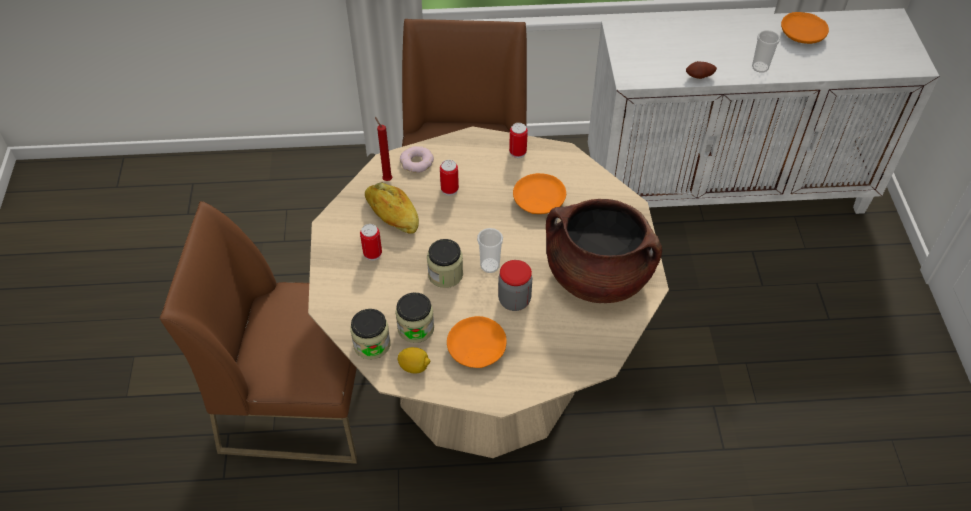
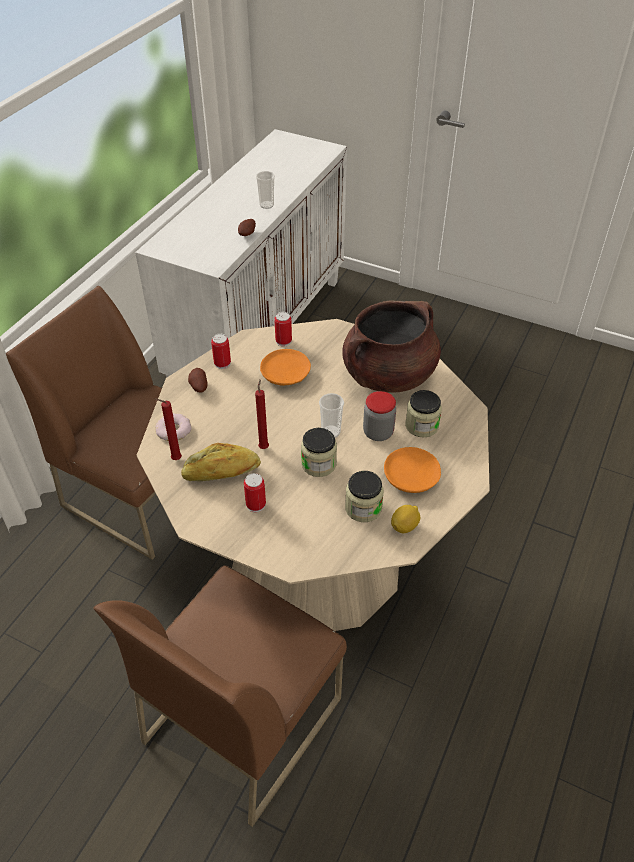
camera: 60 degrees left, 5 degrees down
jar [350,309,390,360] -> jar moved to [405,390,442,437]
can [440,160,459,196] -> can moved to [274,312,292,347]
orange plate [781,12,829,44] -> none
none -> potato [188,368,208,393]
none -> red candle [255,380,269,449]

